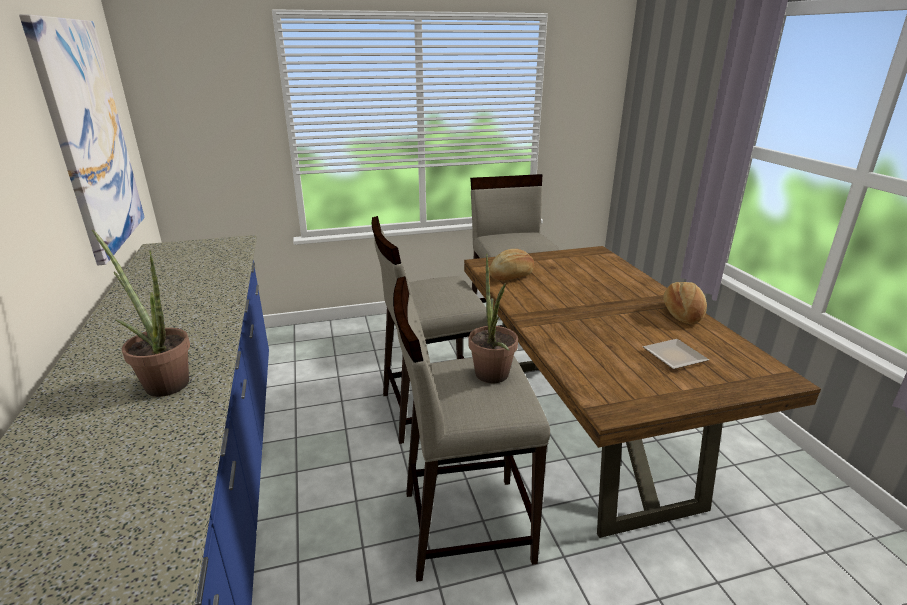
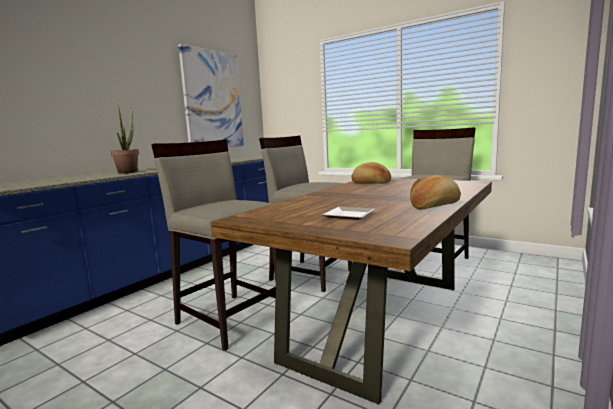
camera: 50 degrees right, 15 degrees down
potted plant [468,254,518,383] -> none

